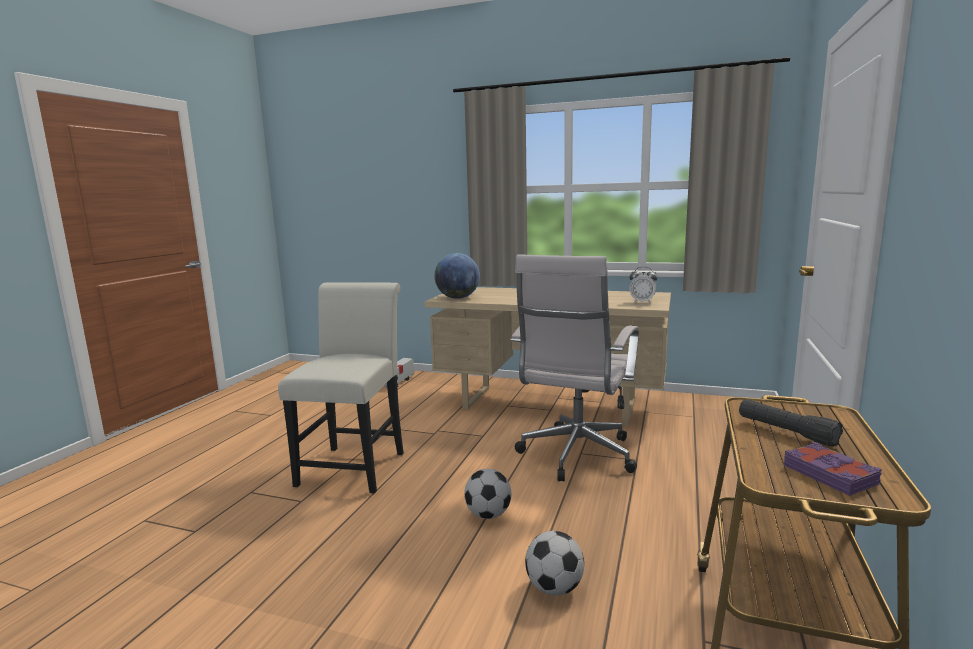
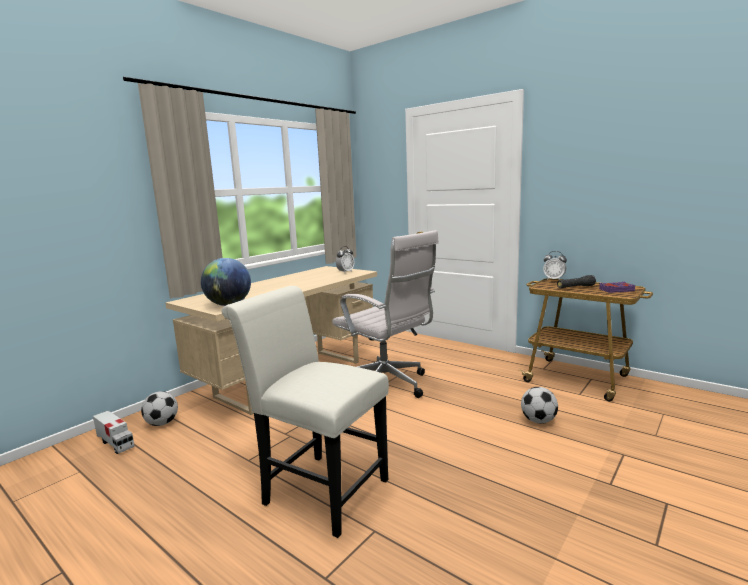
camera: 70 degrees left, 0 degrees up
football [464,469,511,519] -> football moved to [141,391,178,426]
none -> alarm clock [543,251,567,280]

